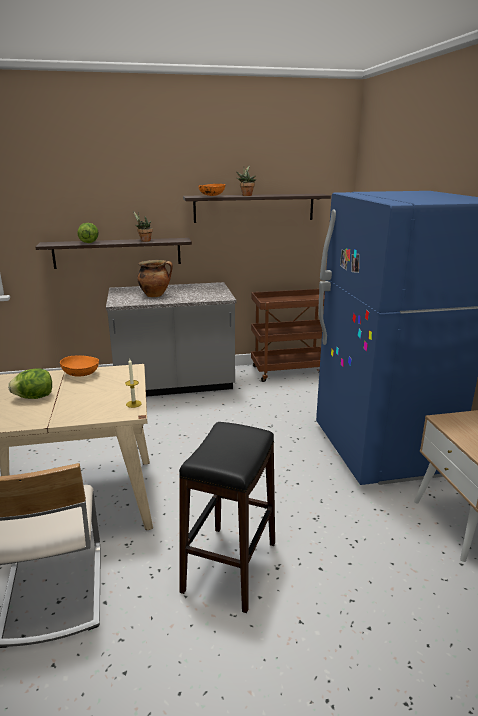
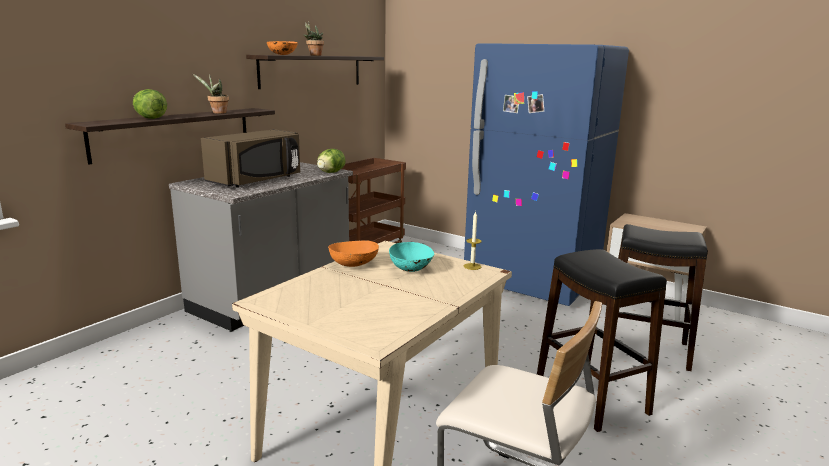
camera: 45 degrees left, 5 degrees down
lettuce [8,368,52,399] -> lettuce moved to [317,149,346,173]
cooking pot [137,260,173,297] -> brown microwave [201,129,300,187]
none -> turquoise bowl [389,242,434,272]
none -> black stool [618,224,708,371]

